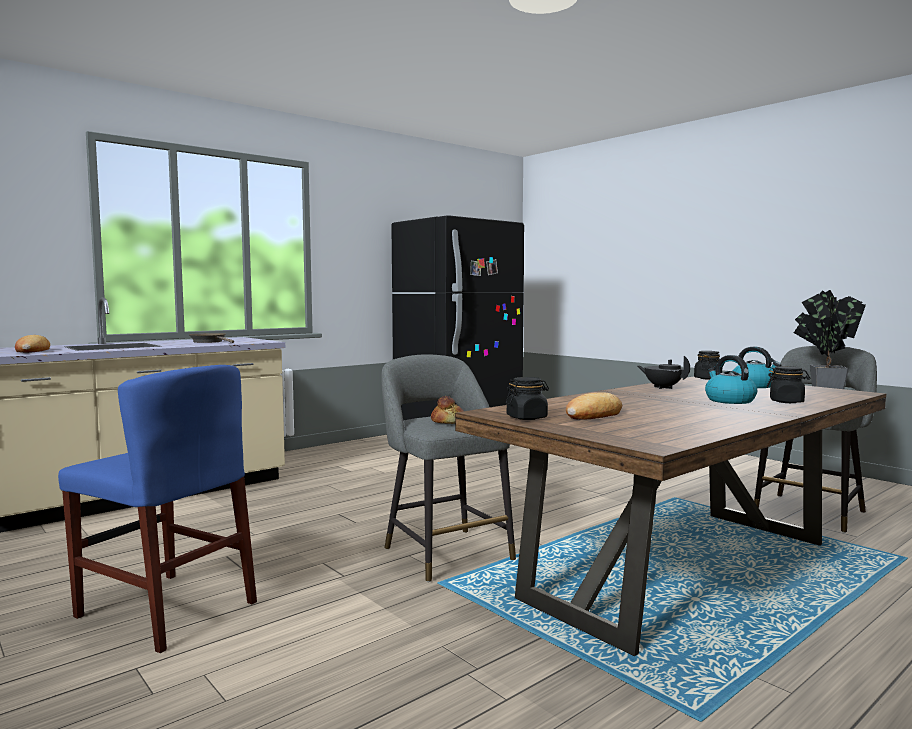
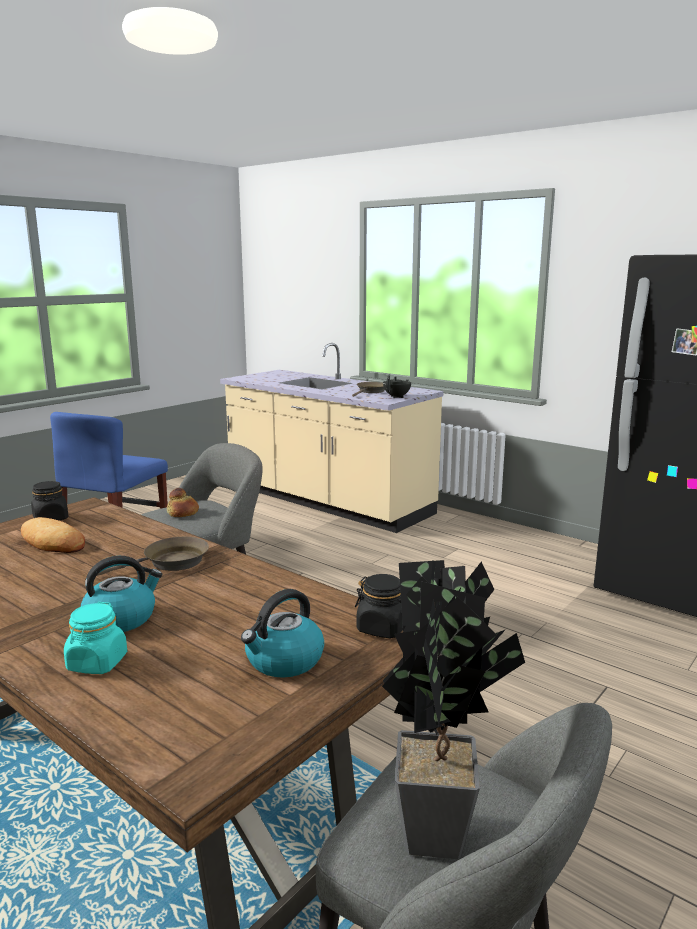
camera: 80 degrees right, 10 degrees up
bread [15,335,50,353] -> none
black teapot [638,356,690,389] -> black teapot moved to [383,374,411,398]
black jar [766,366,810,403] -> turquoise jar [64,602,127,674]
none -> brown frying pan [97,537,209,576]

